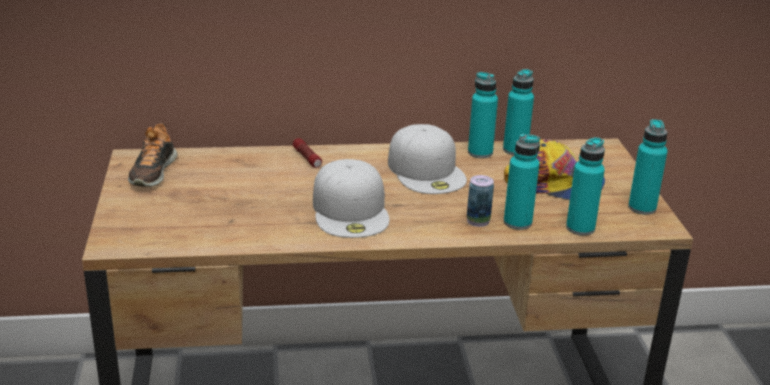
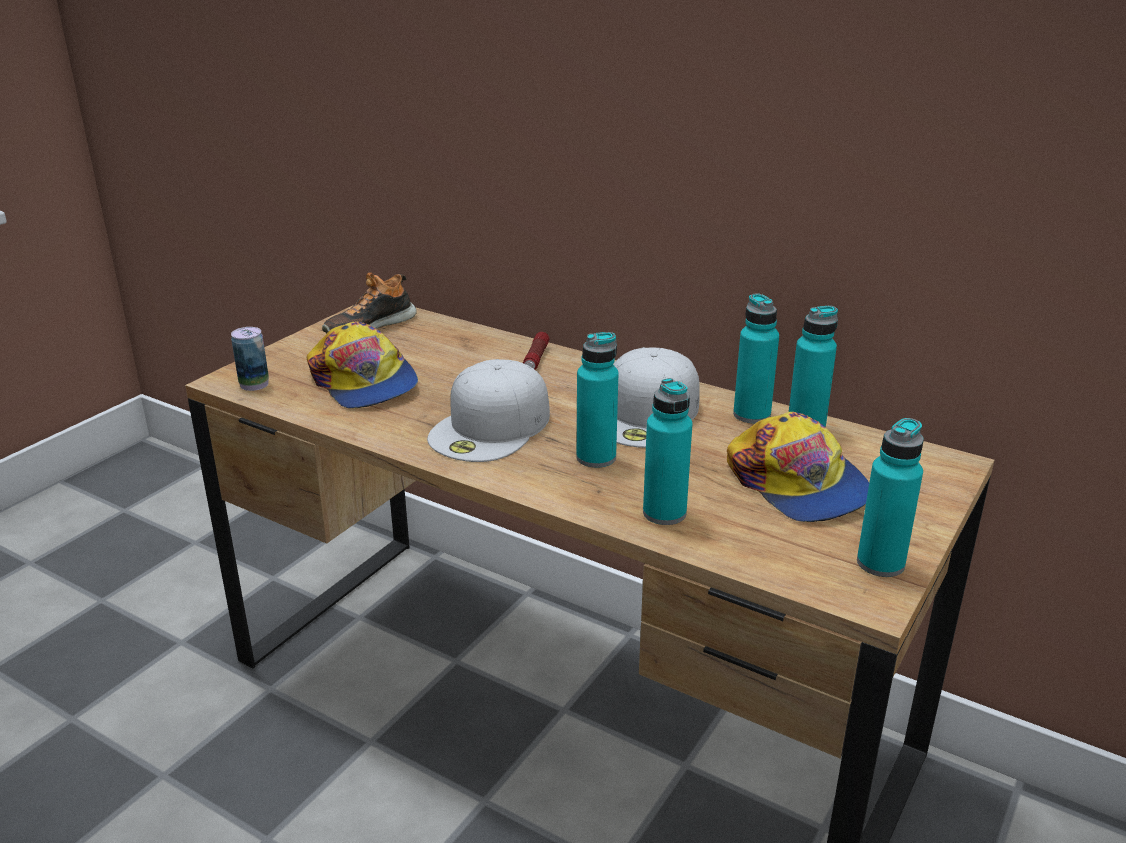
camera: 40 degrees right, 0 degrees up
can [467,175,494,227] -> can moved to [231,327,269,391]
turquoise bottle [566,137,605,235] -> turquoise bottle moved to [576,332,618,468]
none -> cap [307,322,418,408]

